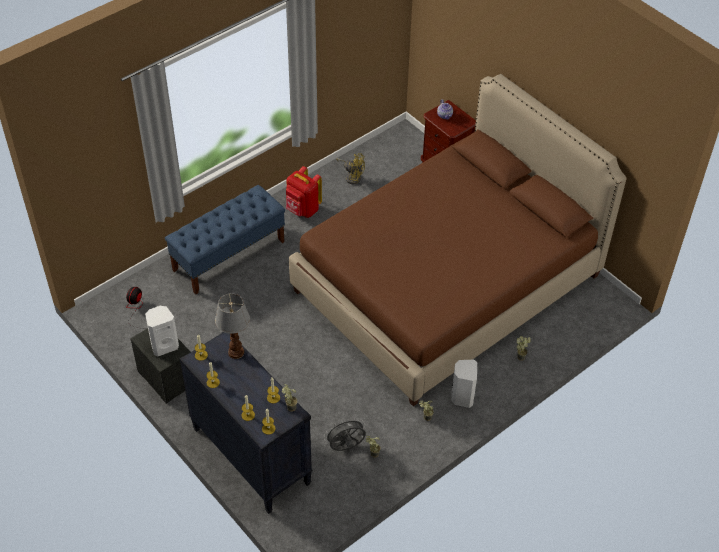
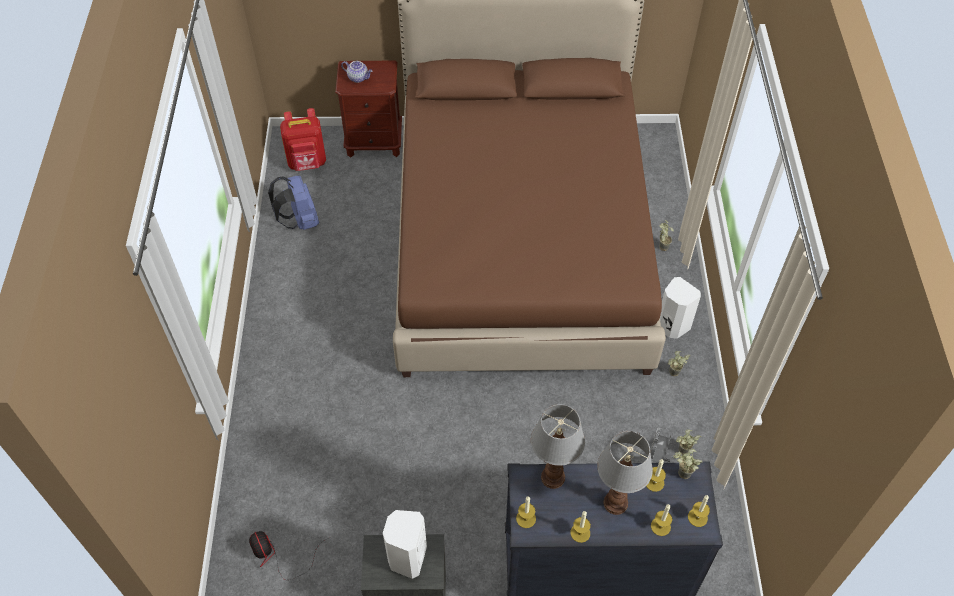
camera: 50 degrees left, 5 degrees up
blue bench [165,185,285,294] -> none
red backpack [286,166,322,218] -> red backpack moved to [280,108,326,171]
yellow fan [336,153,365,184] -> blue backpack [268,176,319,230]
none -> table lamp [597,431,653,515]

